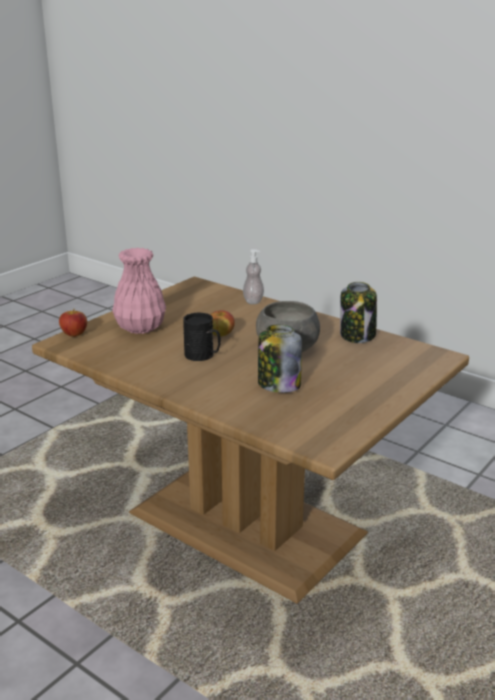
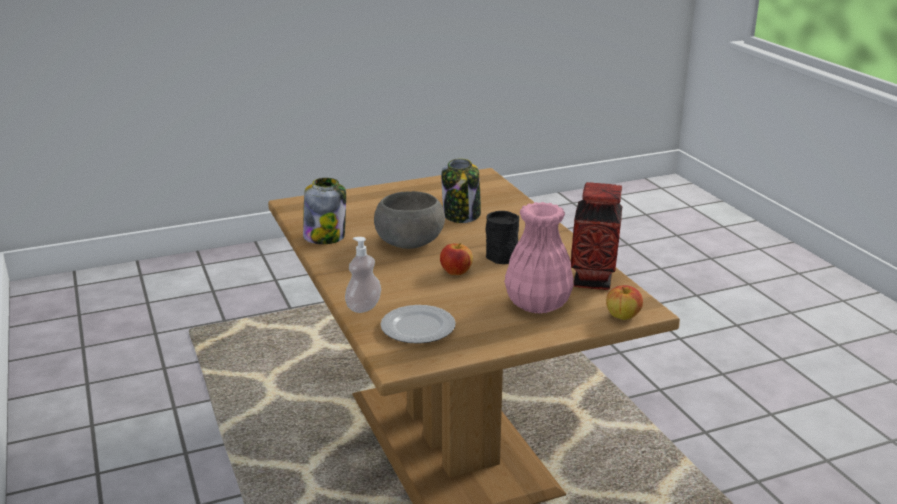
camera: 150 degrees left, 0 degrees up
none -> plate [380,305,456,344]
none -> vase [571,182,622,290]

